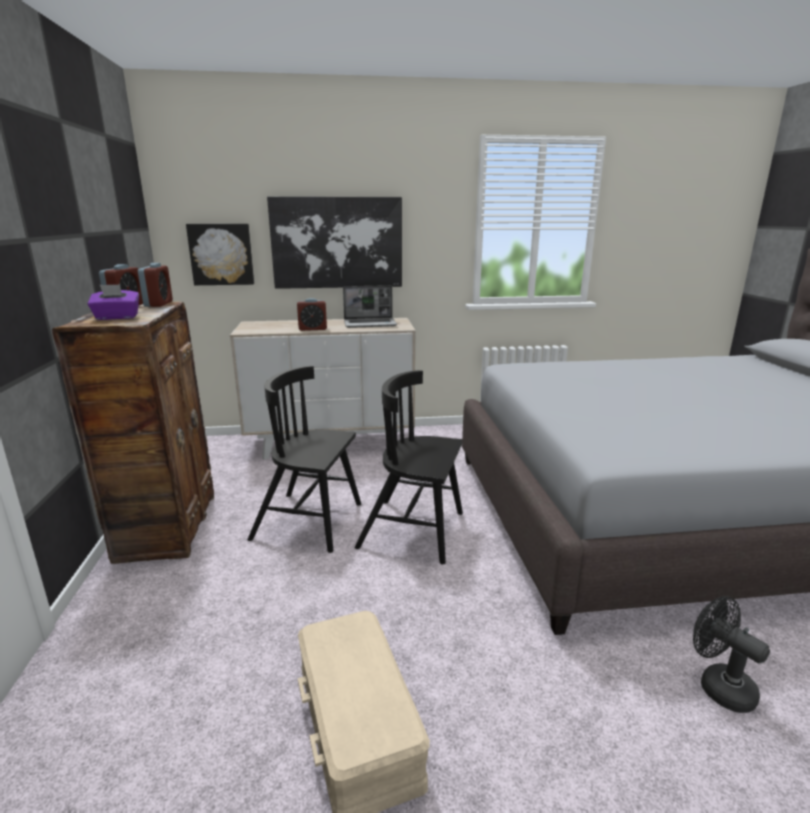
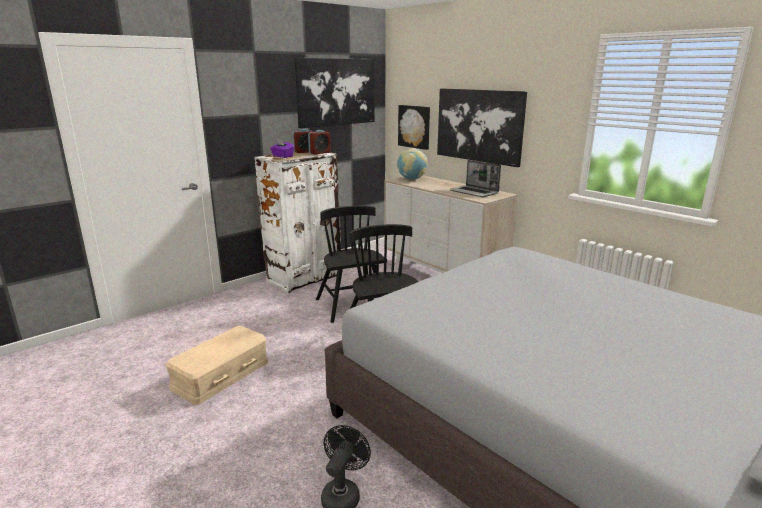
camera: 55 degrees right, 0 degrees up
brown cabinet [52,301,214,564] -> white cabinet [255,152,341,293]
alarm clock [297,298,327,331] -> none
none -> picture [295,58,375,128]
none -> globe [397,148,428,179]

